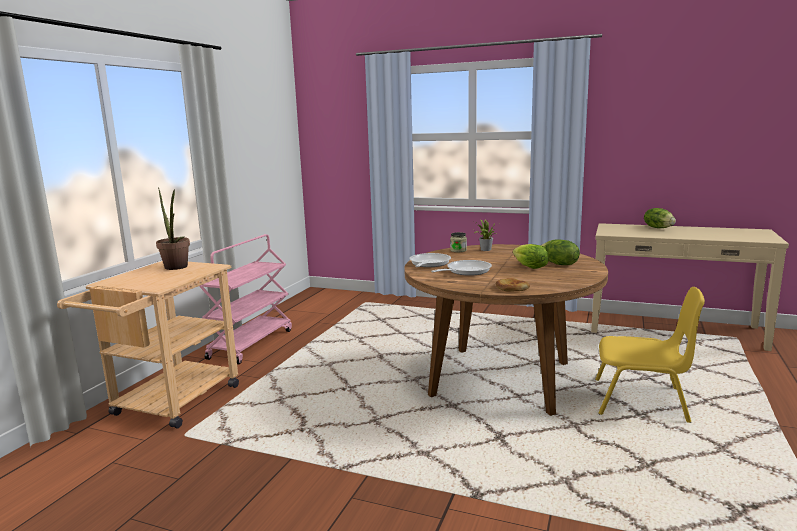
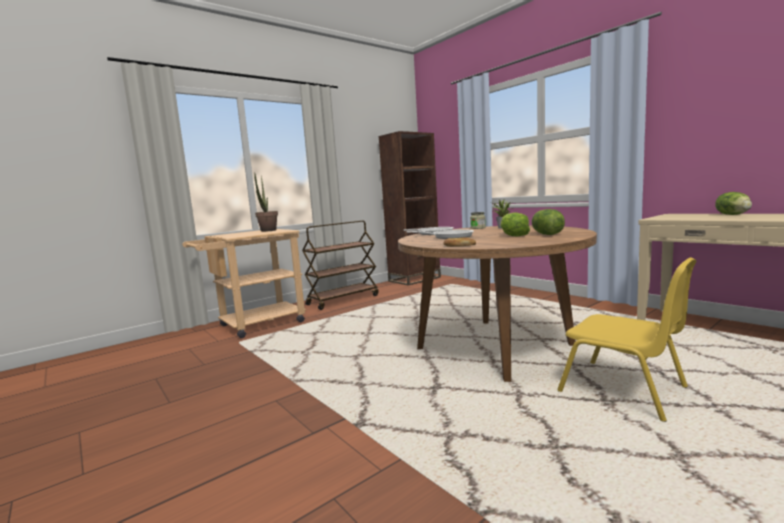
camera: 30 degrees right, 5 degrees down
pink cart [199,234,292,364] -> brown cart [302,221,379,310]
none -> brown bookcase [379,131,441,286]

